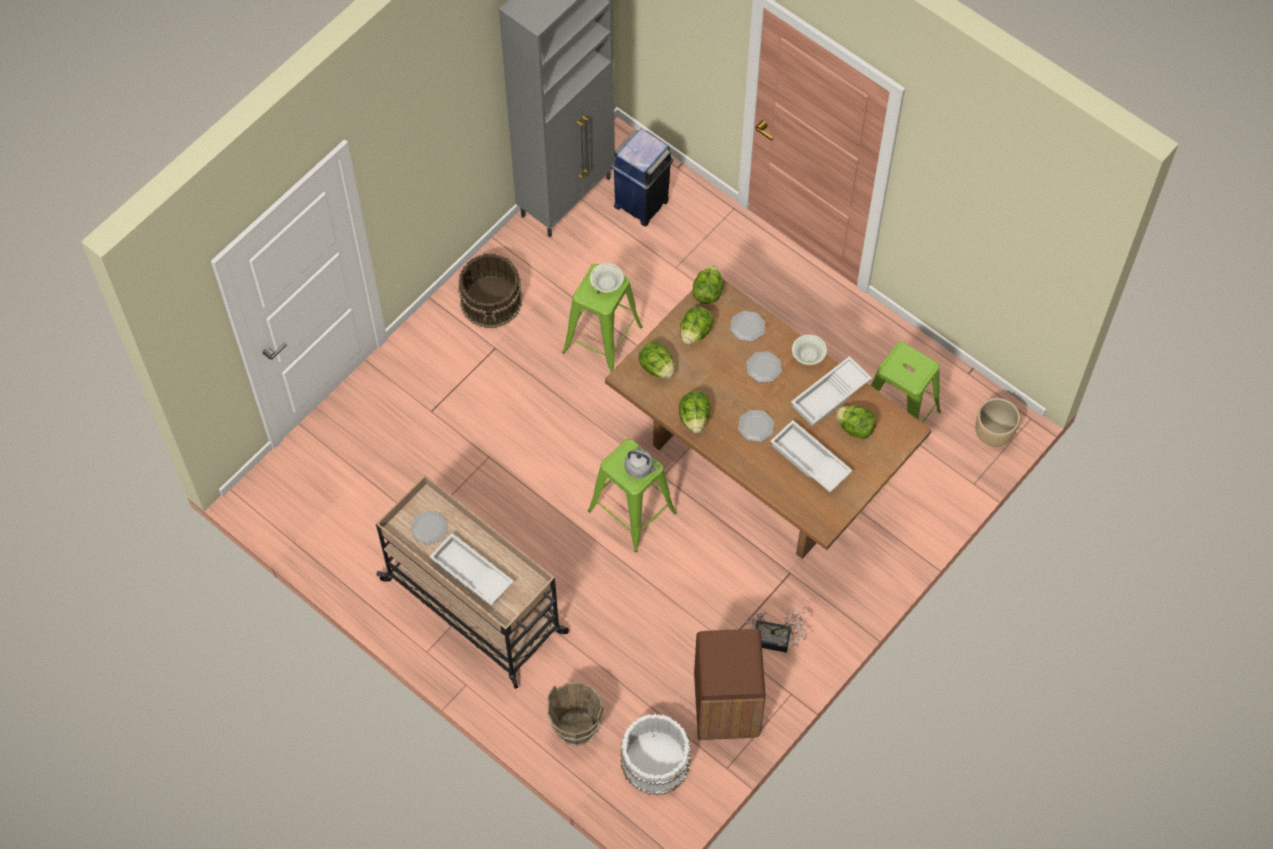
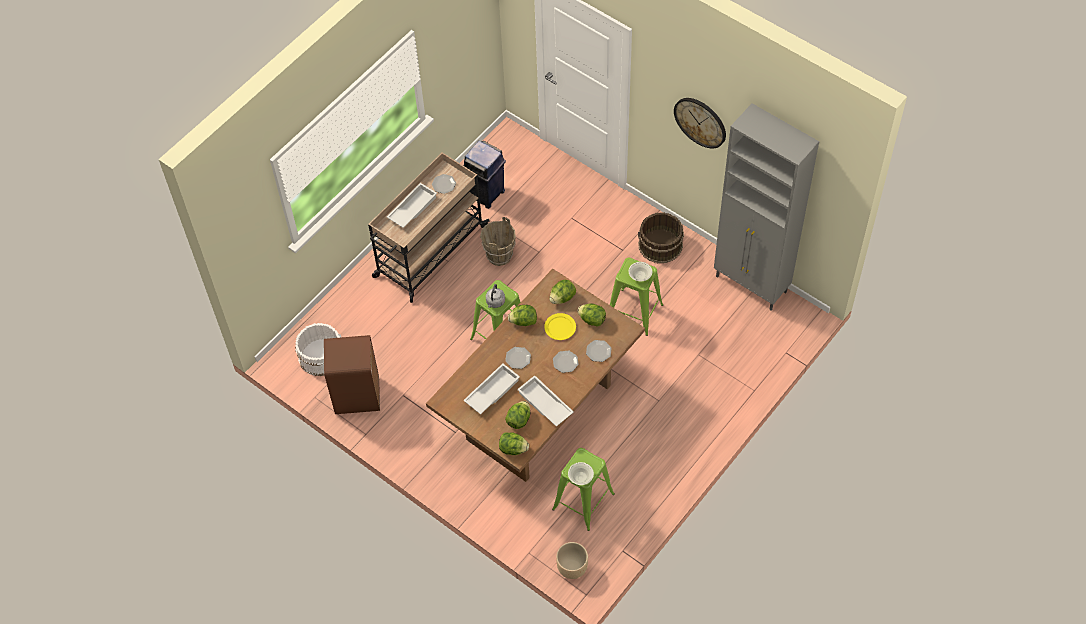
camera: 90 degrees right, 5 degrees down
brown bucket [547,682,603,746] -> brown bucket moved to [480,217,516,266]
blue trash can [611,129,674,227] -> blue trash can moved to [463,141,506,209]
lettuce [692,266,724,304] -> lettuce moved to [499,432,529,455]
potted plant [745,608,806,653] -> none
white bowl [792,335,827,365] -> white bowl moved to [568,462,594,485]
none -> yellow plate [544,313,576,340]
none -> wall clock [674,98,726,148]

